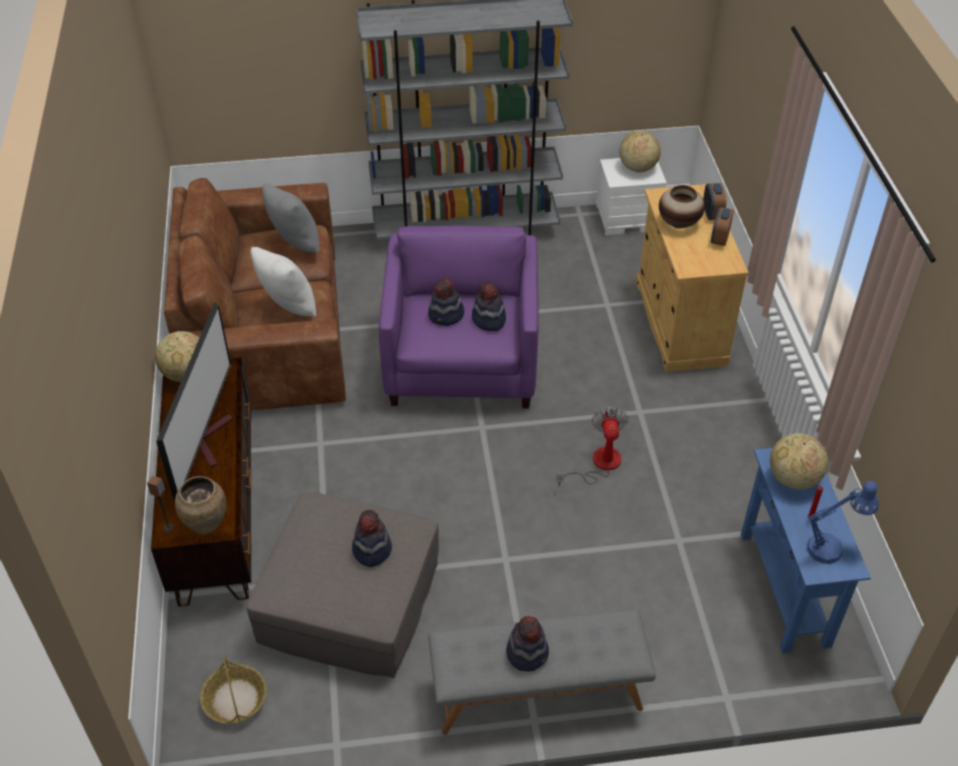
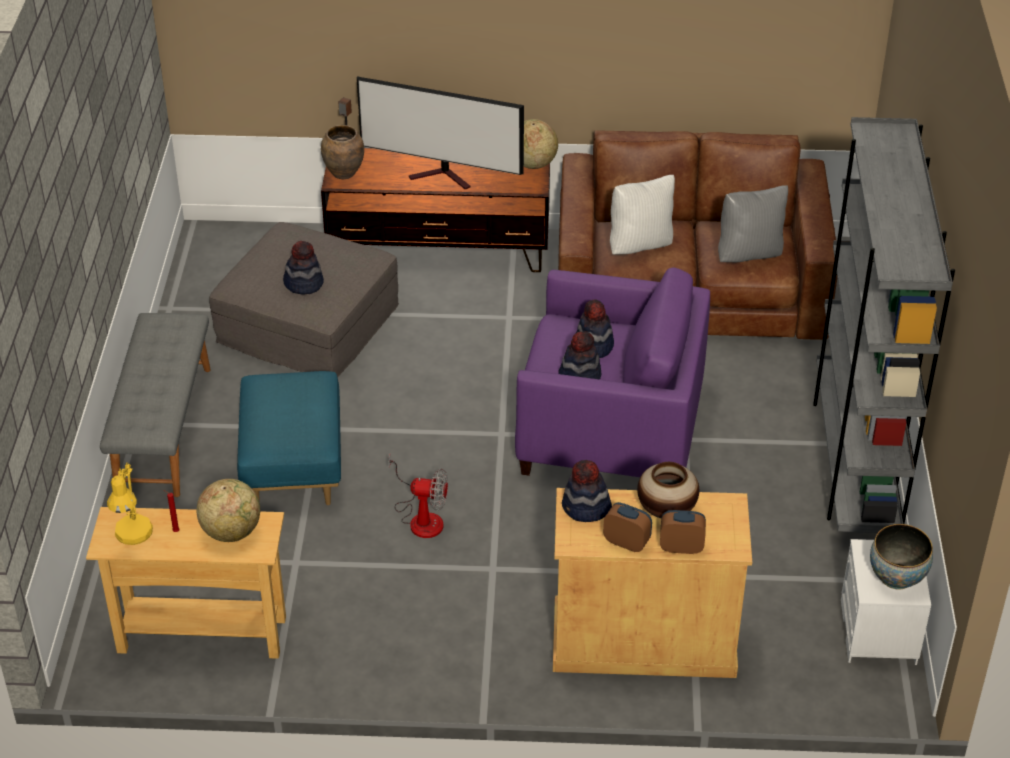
camera: 100 degrees right, 5 degrees down
basket [200,656,266,724] -> none
hat [506,616,549,672] -> hat moved to [562,460,612,522]
globe [619,131,661,172] -> bowl [870,524,933,590]
blue console table [741,448,871,653] -> beige console table [86,507,286,659]
blue table lamp [807,481,879,564] -> yellow table lamp [107,462,153,545]
none -> blue ottoman [237,371,341,505]

